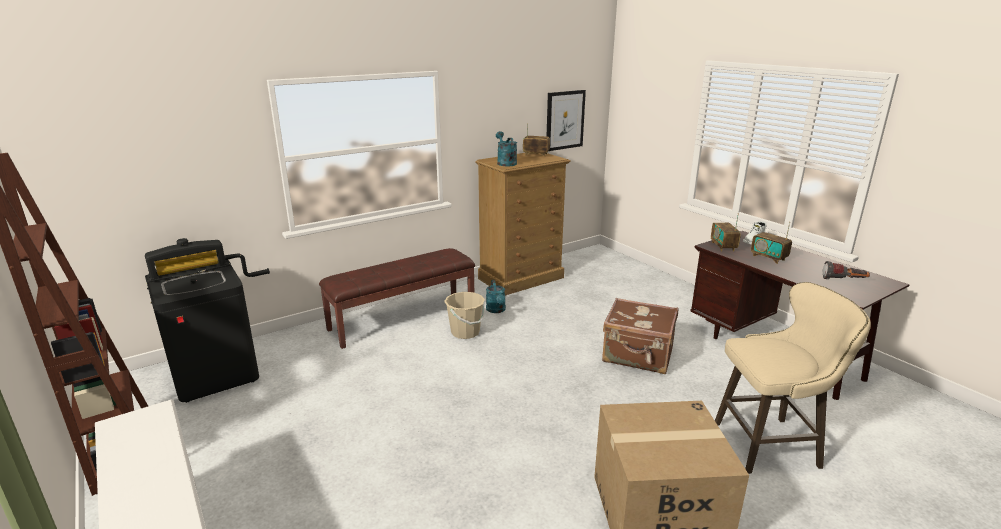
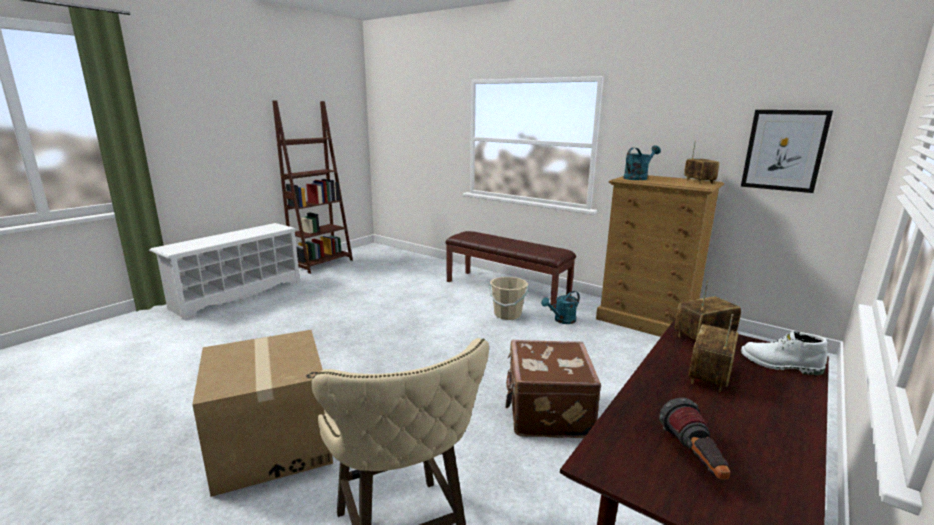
camera: 70 degrees right, 5 degrees down
black washing machine [145,238,270,403] -> none

